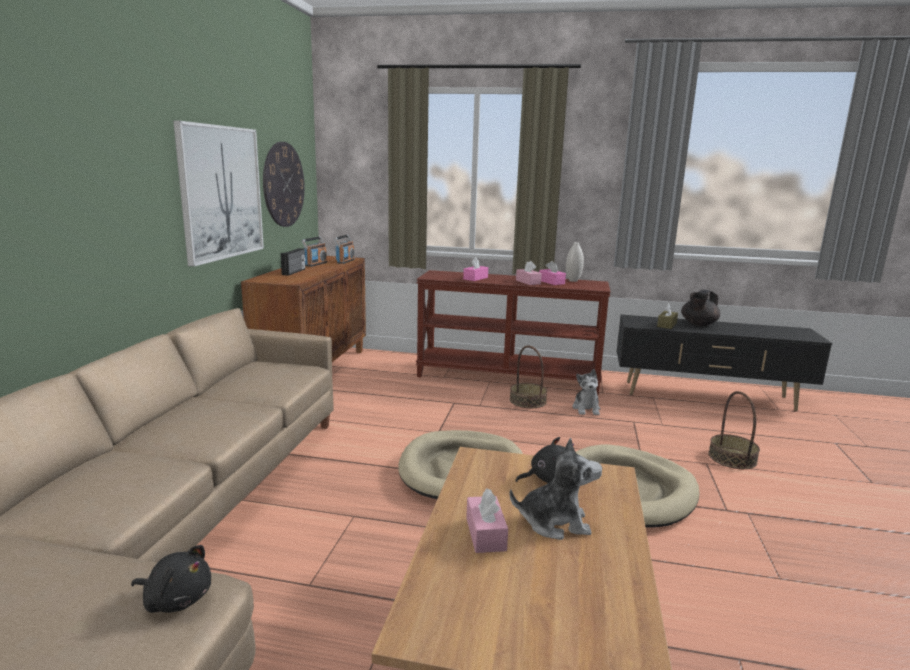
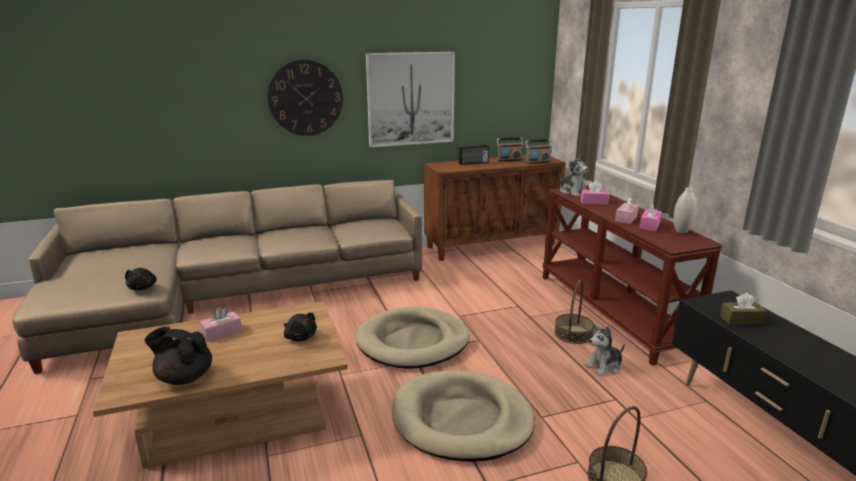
camera: 60 degrees right, 5 degrees up
wall clock [263,142,305,227] -> wall clock moved to [268,60,343,136]
plush toy [509,438,602,540] -> plush toy moved to [560,155,589,197]
black teapot [681,289,720,326] -> black teapot moved to [145,327,212,385]

